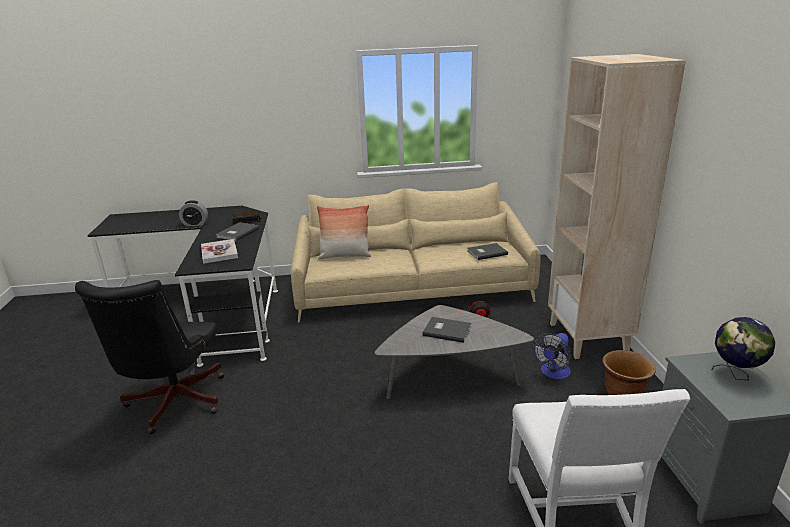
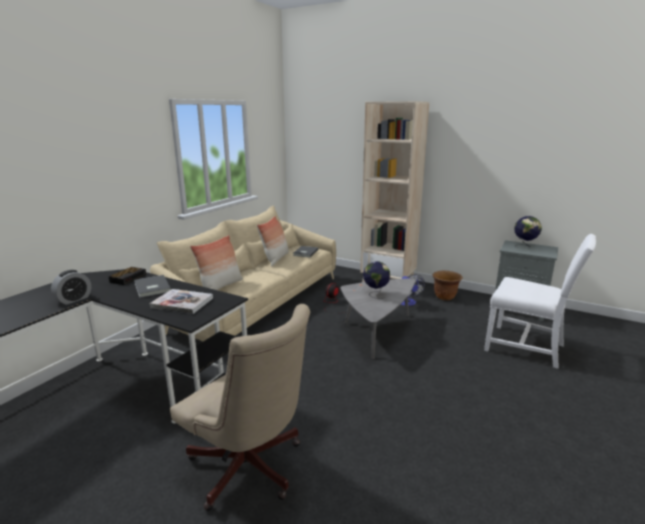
camera: 55 degrees left, 5 degrees down
black office chair [75,280,224,434] -> beige office chair [170,304,310,511]
grey book [423,317,471,343] -> globe [363,261,390,299]
none -> pillow [257,216,289,266]

